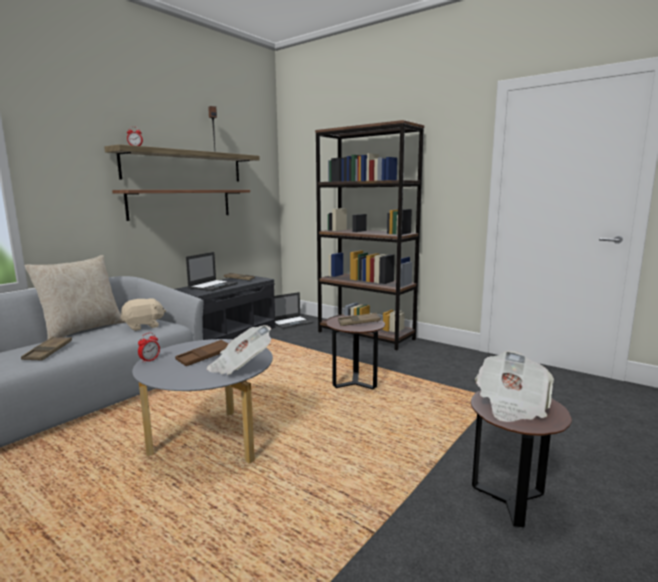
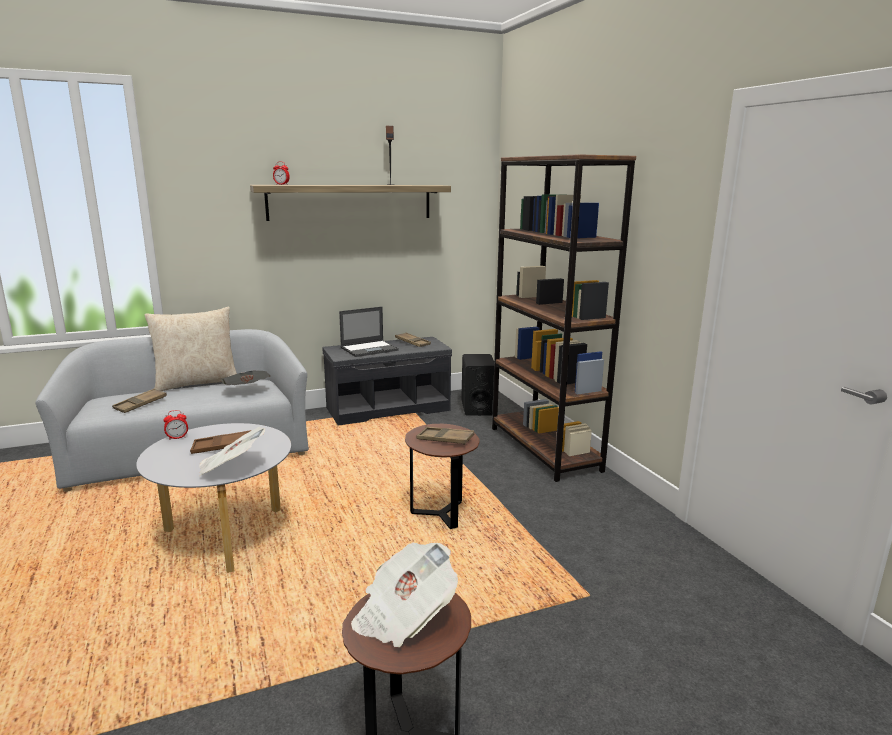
camera: 30 degrees right, 5 degrees up
shelf [112,190,250,221] -> none
beige plush toy [120,298,166,331] -> newspaper [221,371,271,385]
laptop [274,292,313,329] -> black speaker [461,354,494,416]

